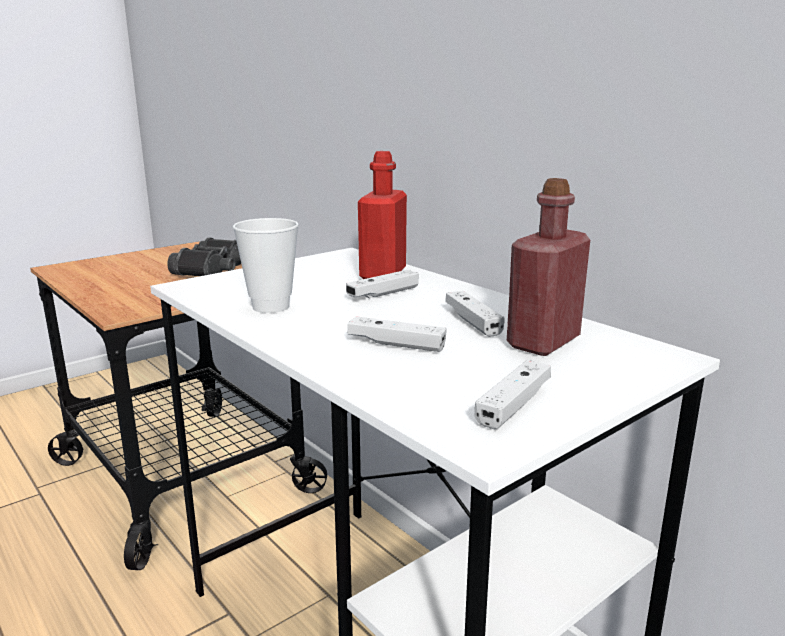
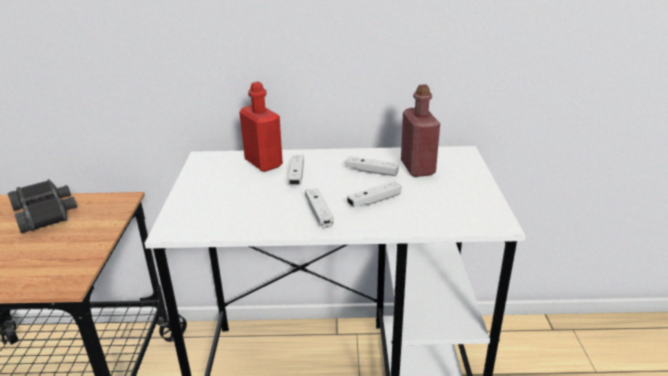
camera: 50 degrees left, 10 degrees up
cup [233,218,299,313] -> none
white game controller [475,360,551,429] -> white game controller moved to [305,188,334,228]

